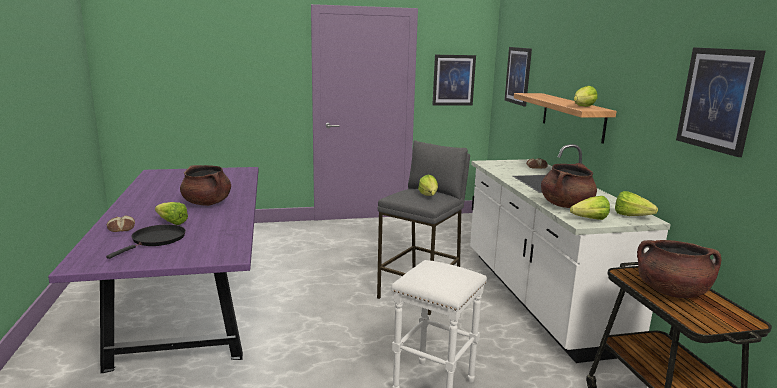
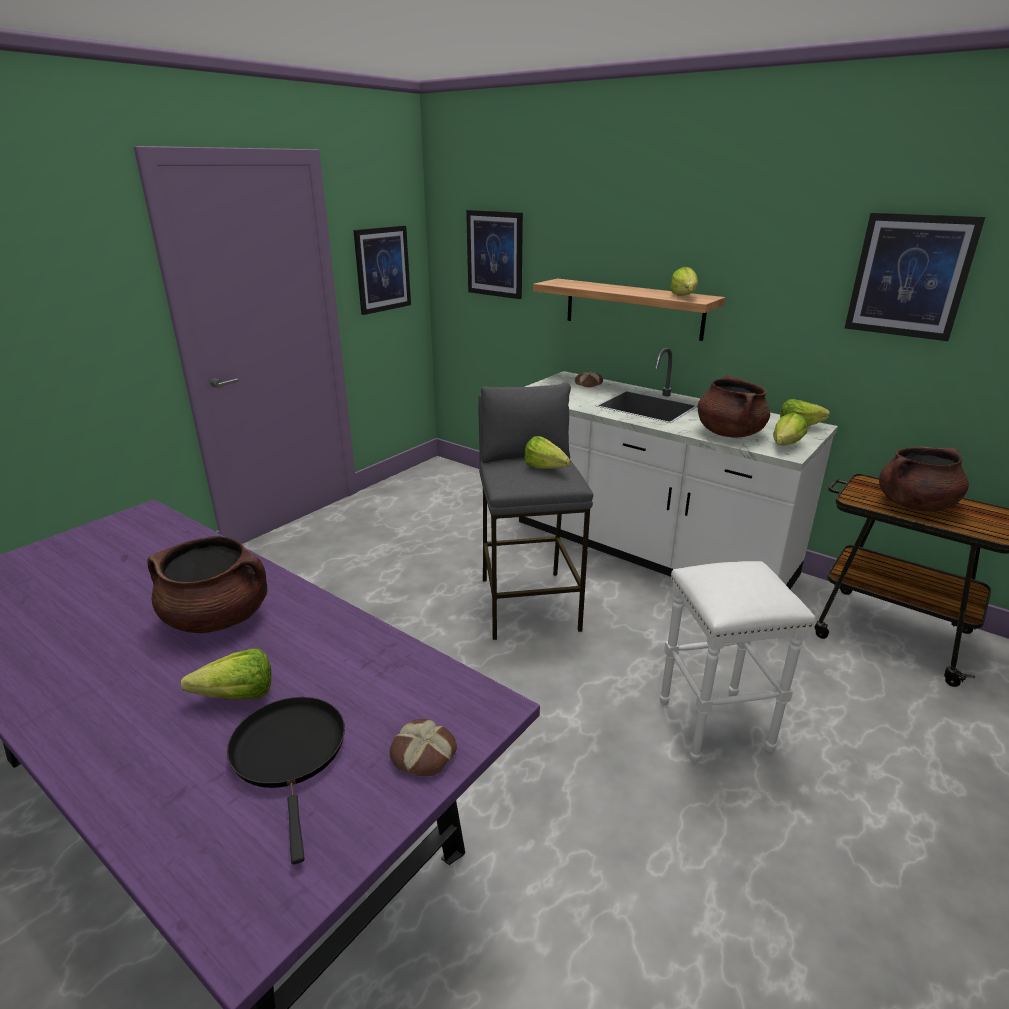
camera: 40 degrees left, 10 degrees up
bread [107,215,135,232] -> bread moved to [390,719,457,776]

